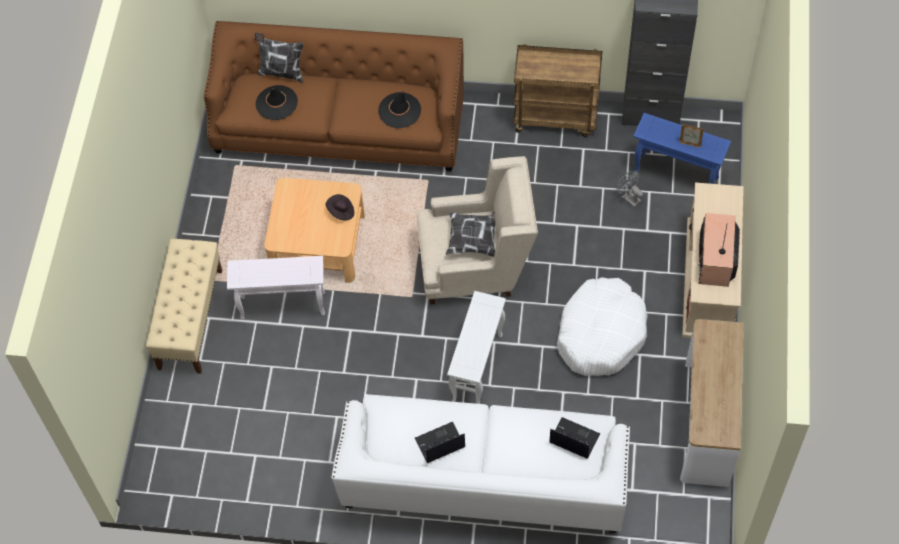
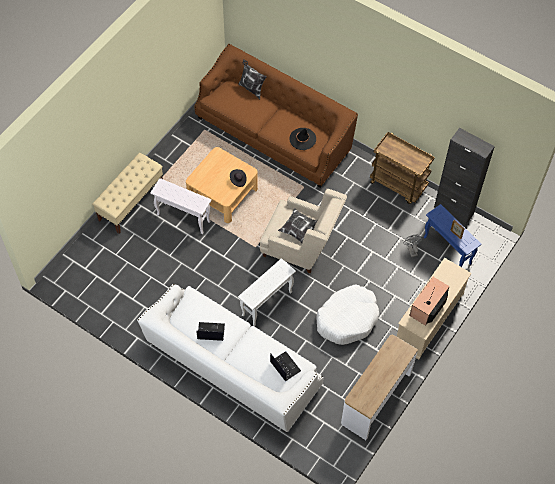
camera: 25 degrees right, 0 degrees up
black hat [255,85,298,120] -> none

